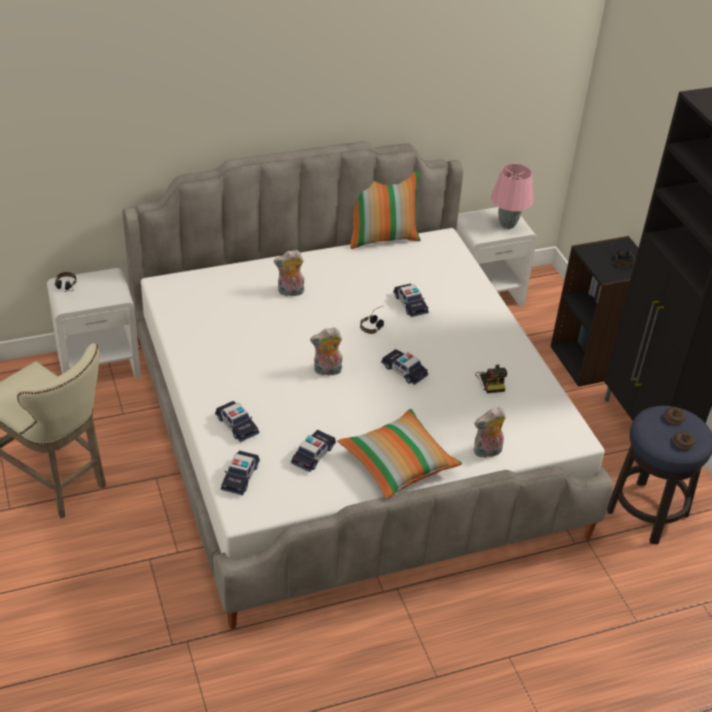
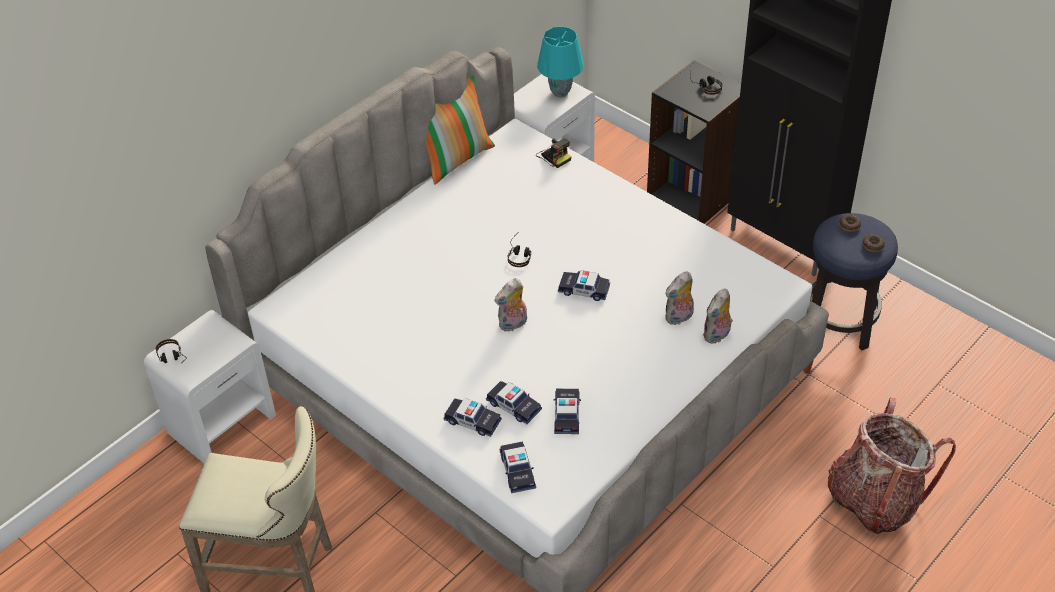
camera: 25 degrees left, 5 degrees up
plush toy [274,250,304,296] -> plush toy moved to [665,271,694,325]
pillow [337,409,462,499] -> none
toy car [393,283,429,317] -> toy car moved to [486,381,542,424]
camera [475,365,507,393] -> camera moved to [536,138,571,168]
pink table lamp [491,164,533,229] -> turquoise table lamp [537,27,584,97]
none -> backpack [828,397,956,534]

